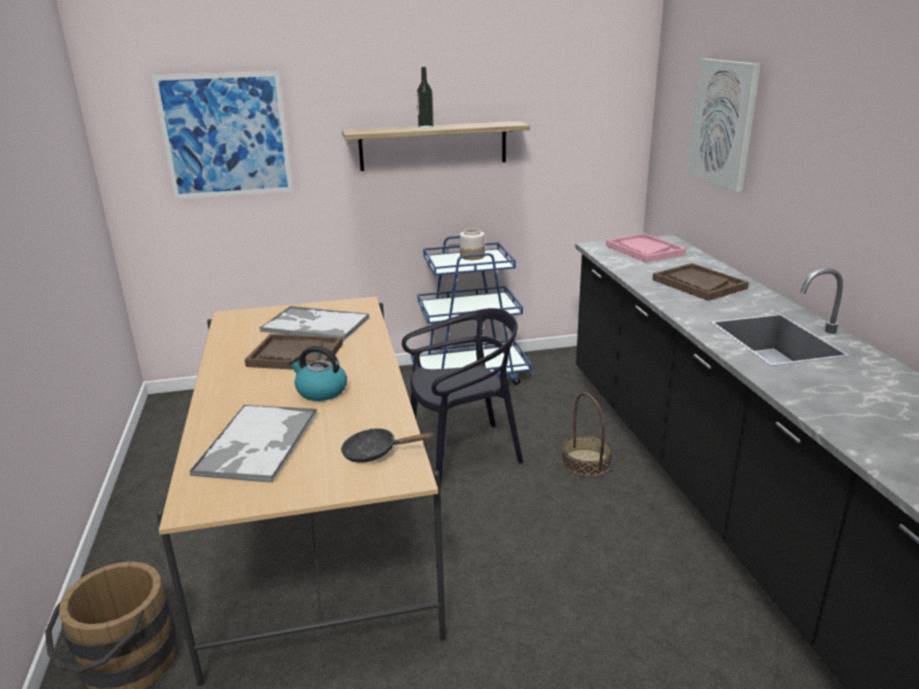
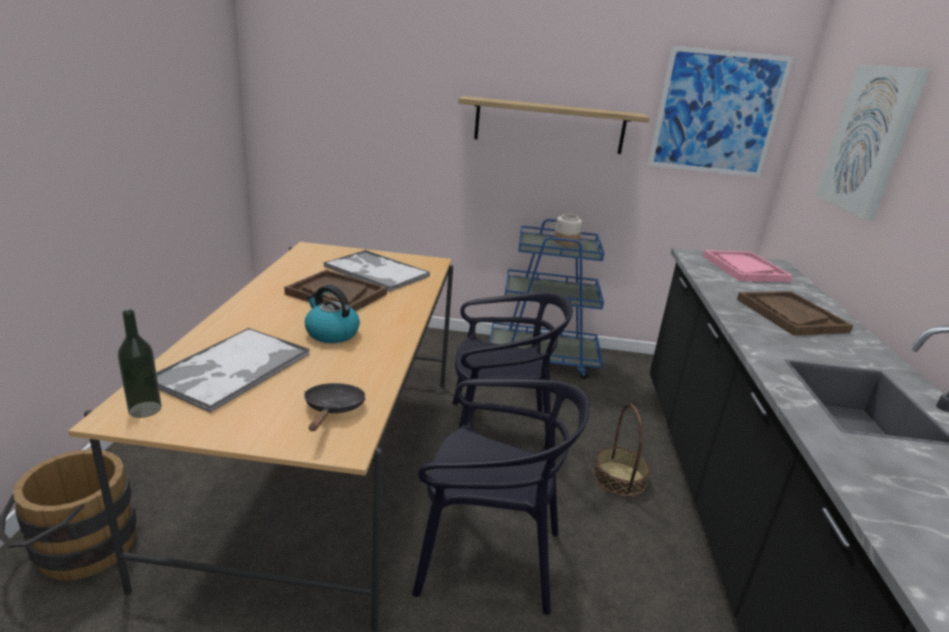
camera: 15 degrees right, 0 degrees up
picture [152,71,293,199] -> picture moved to [648,46,794,177]
black frying pan [341,428,435,463] -> black frying pan turned 75 degrees clockwise [304,383,366,431]
bottle [417,67,434,128] -> bottle moved to [118,310,162,418]
none -> black chair [412,378,589,615]

